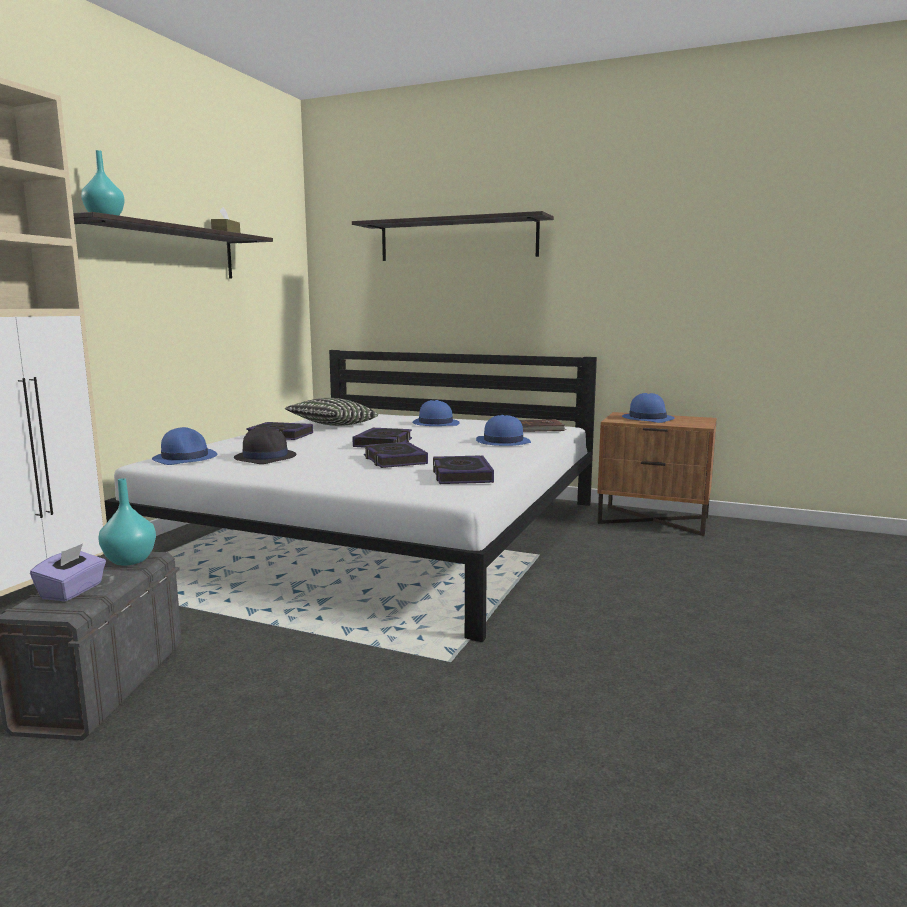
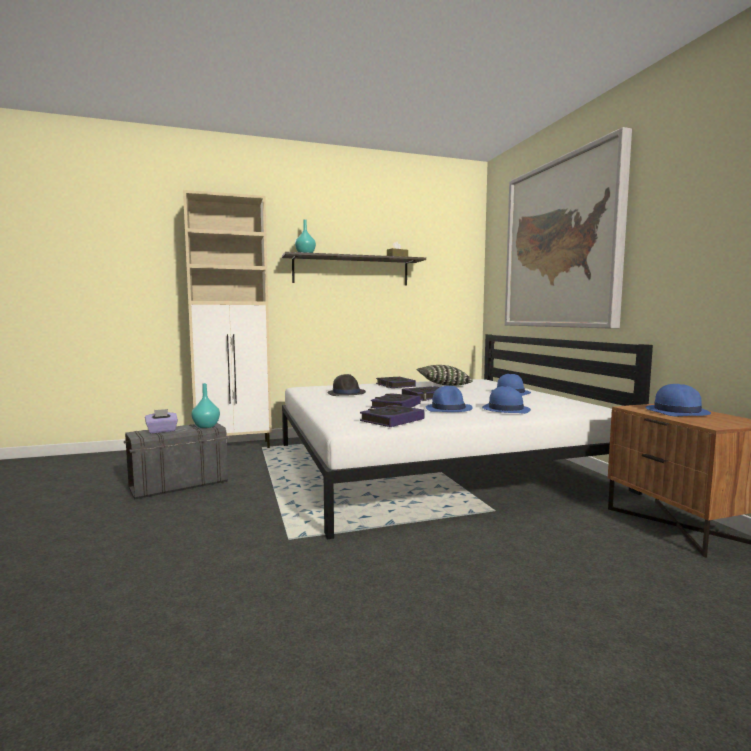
camera: 50 degrees right, 5 degrees down
blue hat [152,427,217,465] -> blue hat moved to [426,386,473,412]
shelf [352,211,554,261] -> picture [505,127,632,329]
brown book [520,419,566,432] -> none

